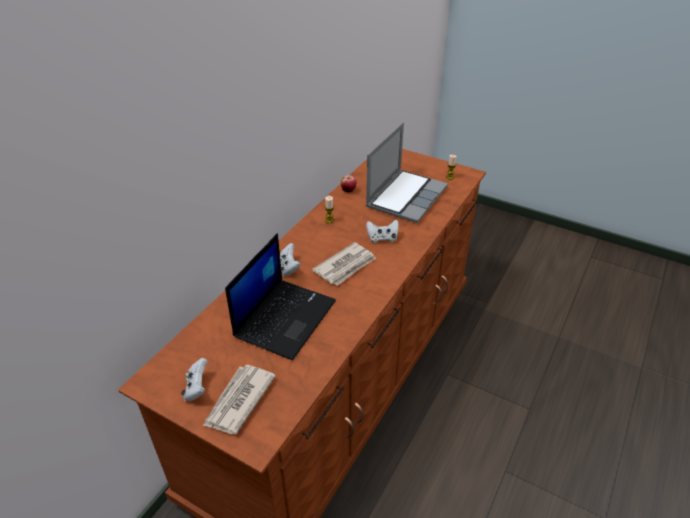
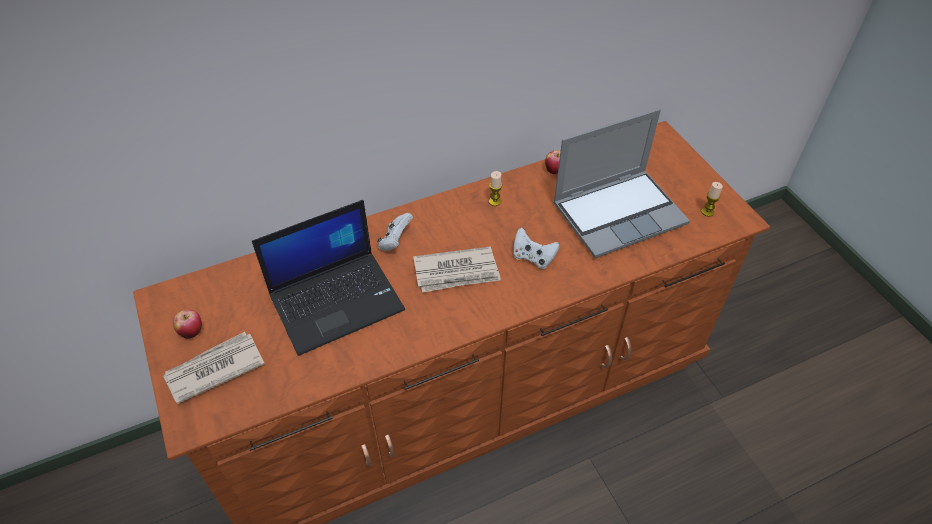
camera: 35 degrees right, 10 degrees up
white game controller [181,358,207,401] -> apple [173,310,202,339]

